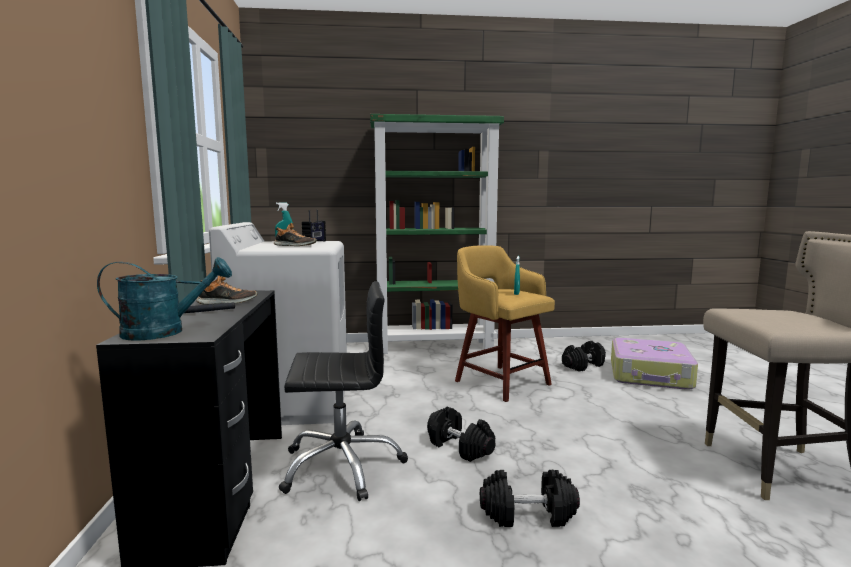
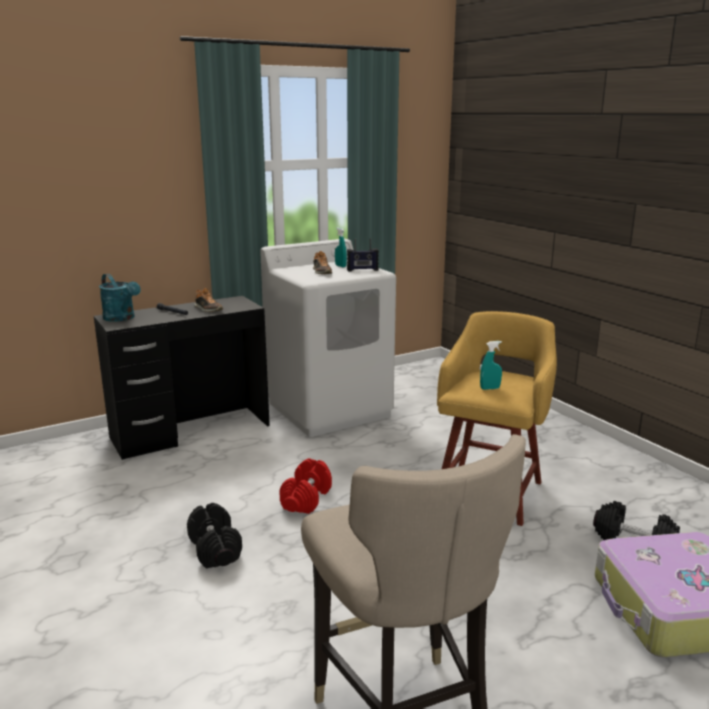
camera: 65 degrees right, 10 degrees up
black office chair [278,281,408,501] -> none
green bookcase [370,114,504,354] -> none
black dumbbell [427,407,495,462] -> red dumbbell [279,458,332,514]

